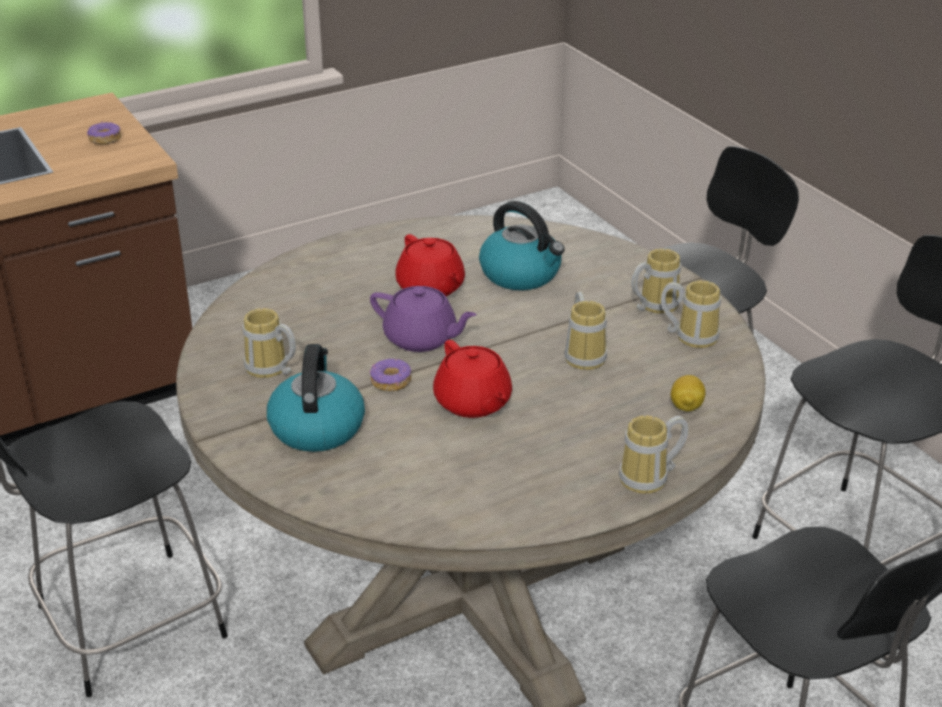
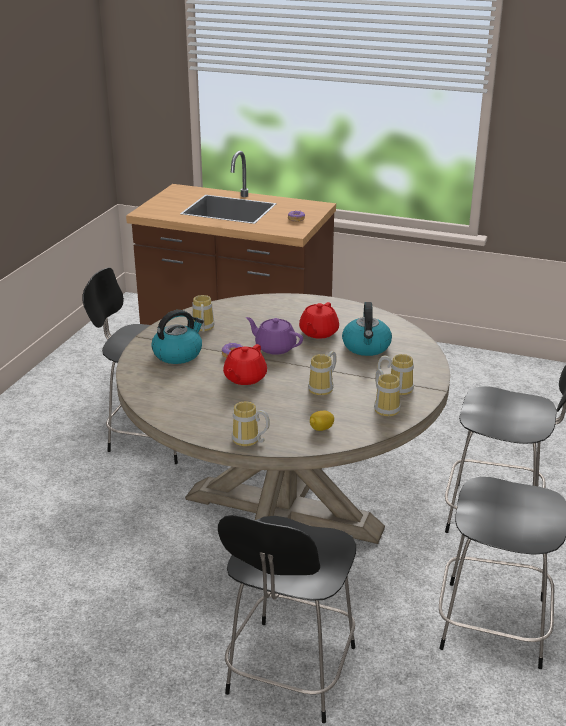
camera: 50 degrees right, 5 degrees down
purple teapot [370,286,477,352] -> purple teapot turned 135 degrees clockwise [246,317,303,355]

